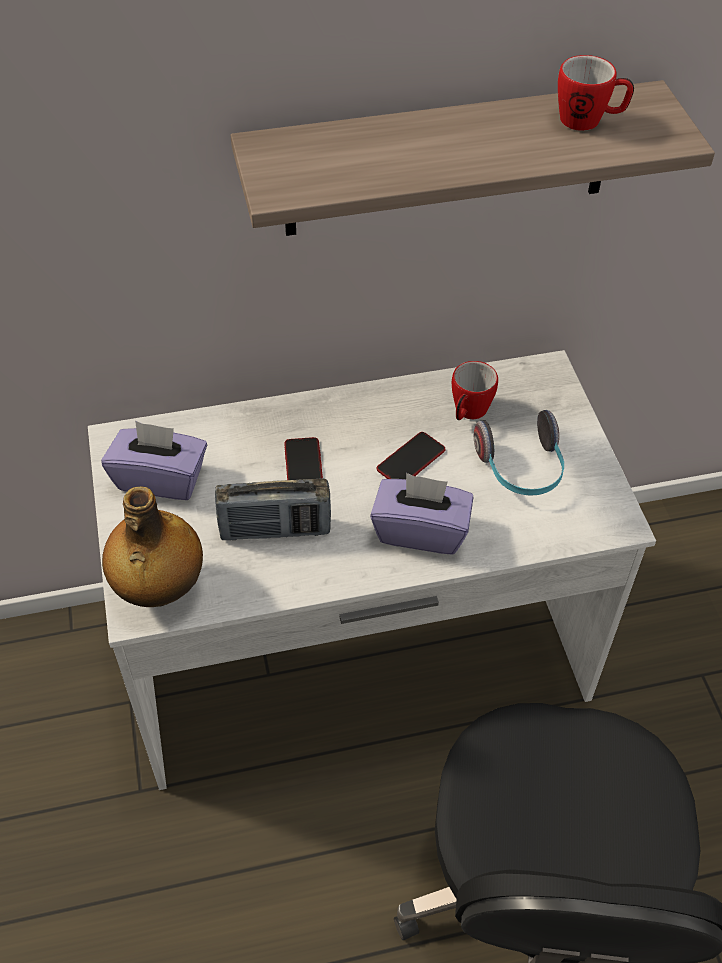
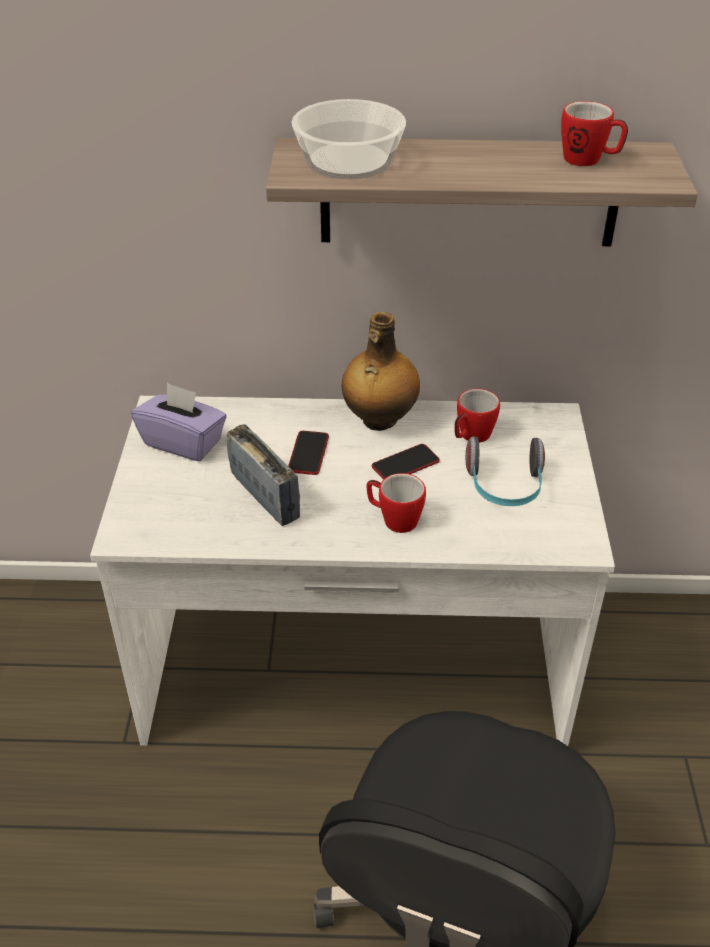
camera: 15 degrees right, 10 degrees down
bottle [102,487,203,607] -> bottle moved to [342,312,420,431]
radio [215,478,331,540] -> radio turned 135 degrees counterclockwise [227,424,300,526]
purple tissue box [370,473,474,555] -> mug [366,473,426,533]
none -> bowl [292,99,406,180]

